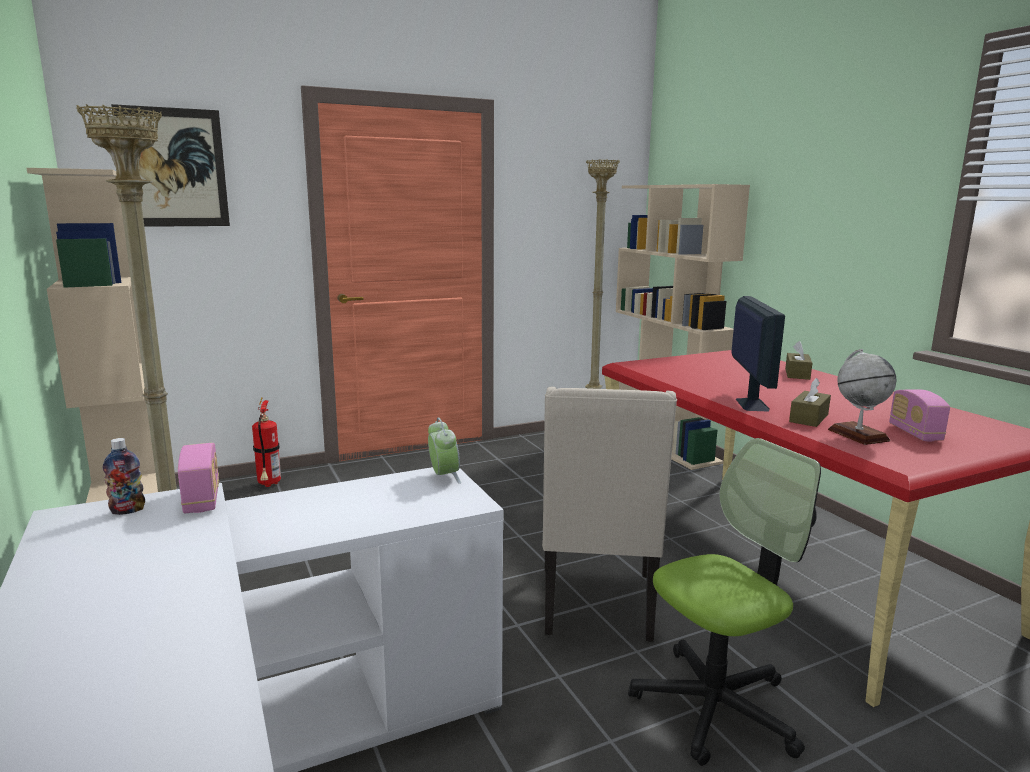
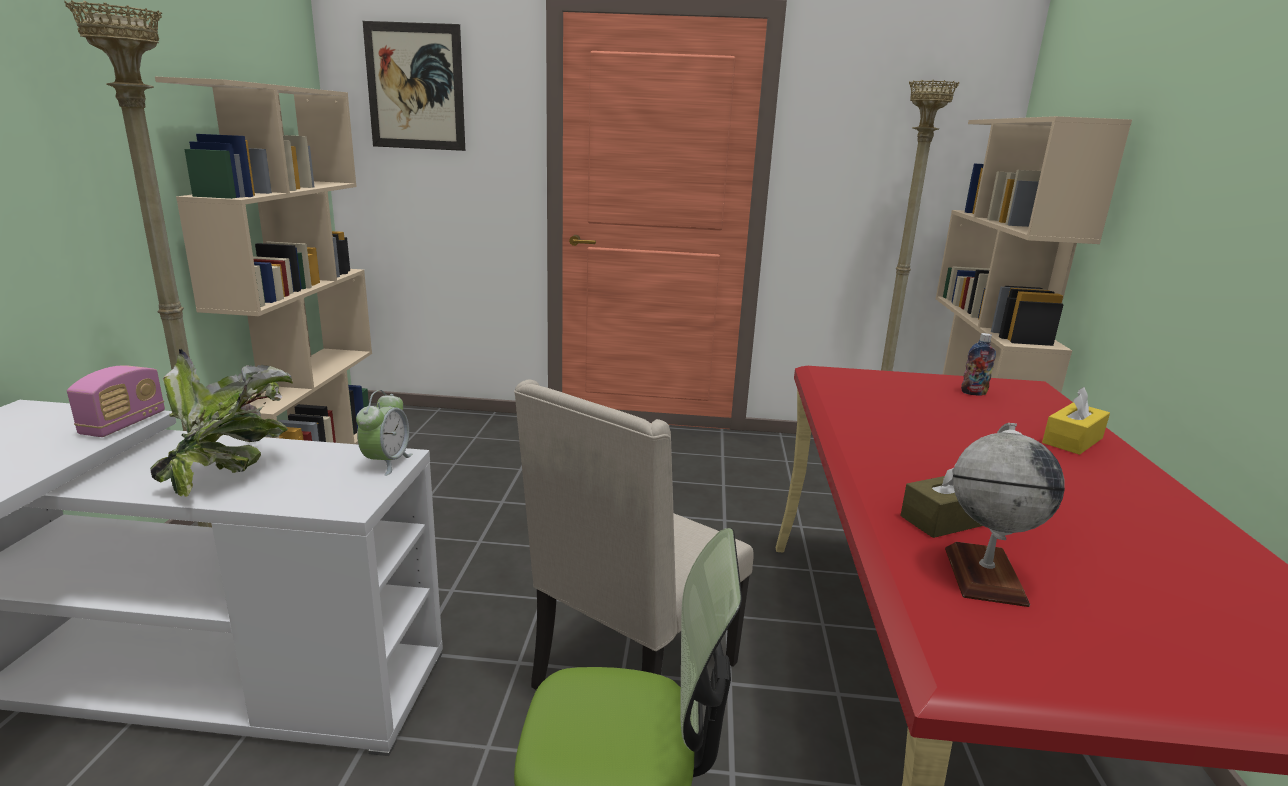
camera: 30 degrees right, 5 degrees up
bottle [103,438,145,515] -> bottle moved to [961,333,996,396]
fire extinguisher [252,397,281,487] -> none
monitor [731,296,785,412] -> none
brown tissue box [785,341,812,380] -> yellow tissue box [1042,387,1110,455]
radio [889,390,950,442] -> none
none -> potted plant [150,349,293,497]

